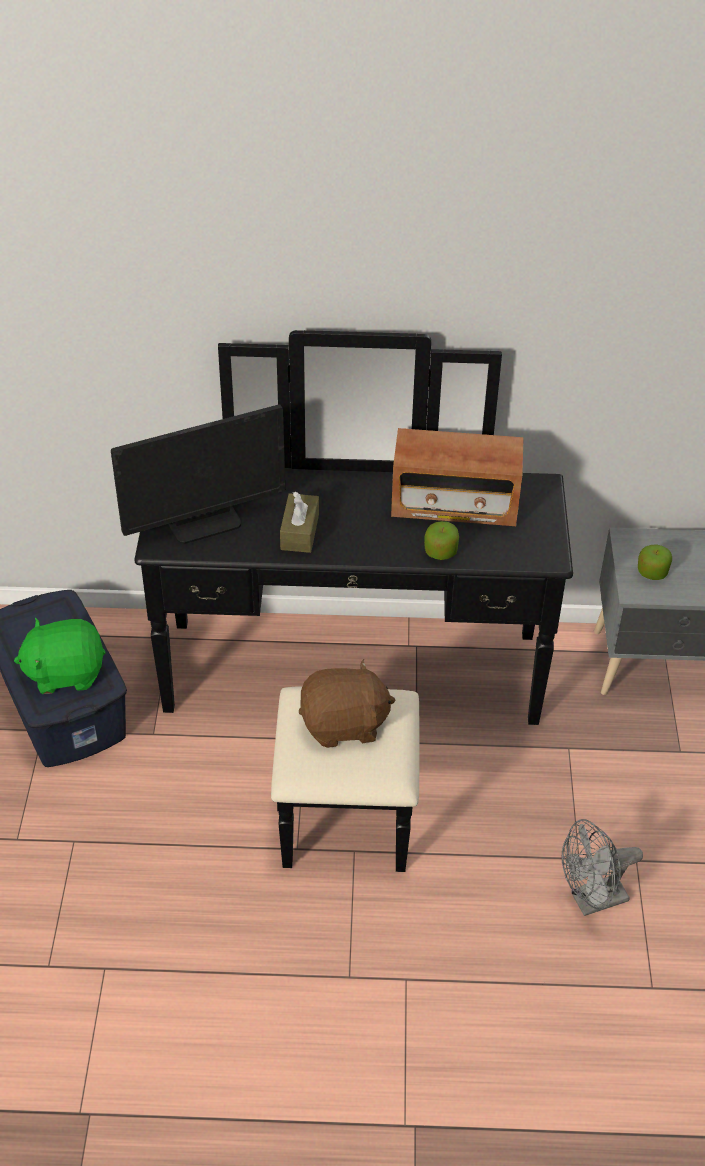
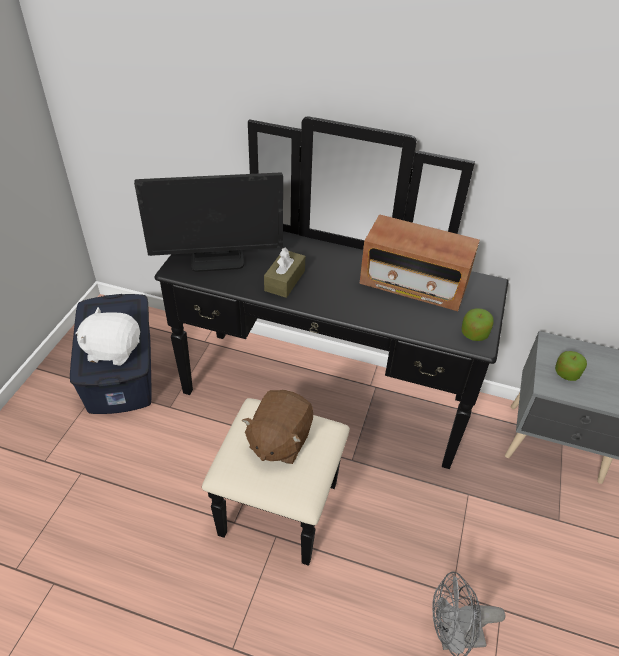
camera: 15 degrees right, 0 degrees up
green plush toy [14,618,106,694] -> white plush toy [75,307,140,366]
brown plush toy [299,659,395,748] -> brown plush toy turned 105 degrees clockwise [242,390,313,464]
apple [424,521,459,560] -> apple moved to [462,308,494,341]

